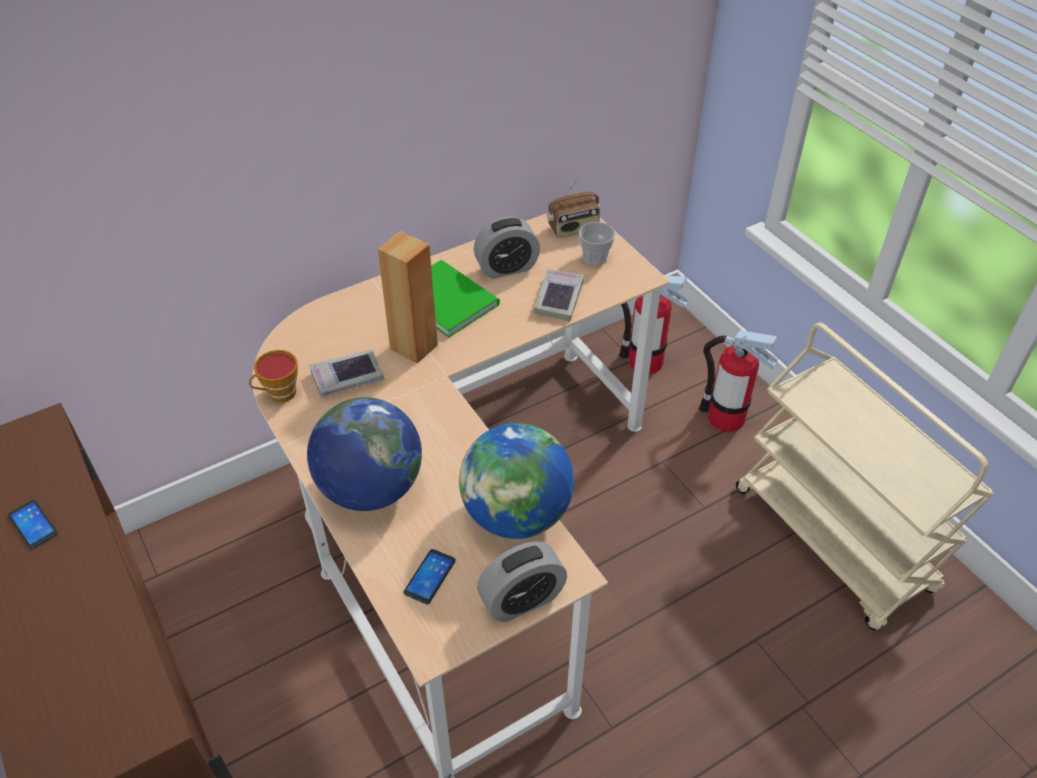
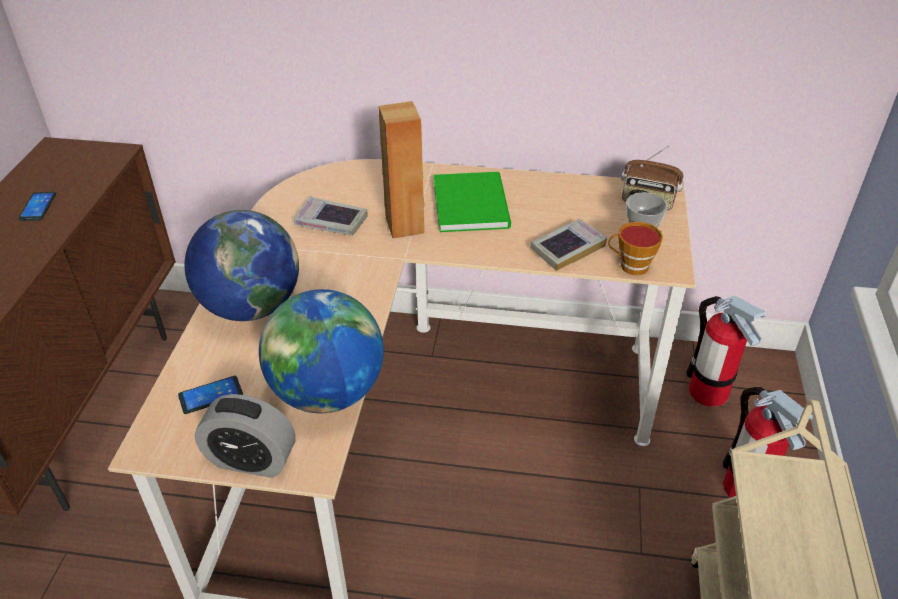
camera: 40 degrees right, 5 degrees down
cup [249,350,298,403] -> cup moved to [608,222,663,275]
alarm clock [474,217,540,279] -> none

